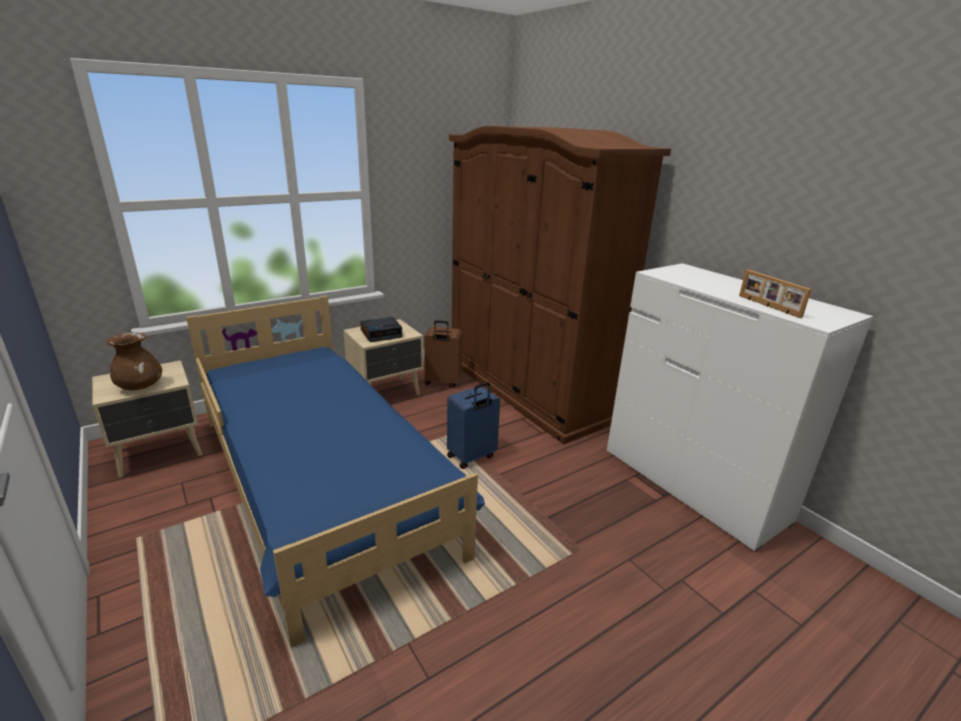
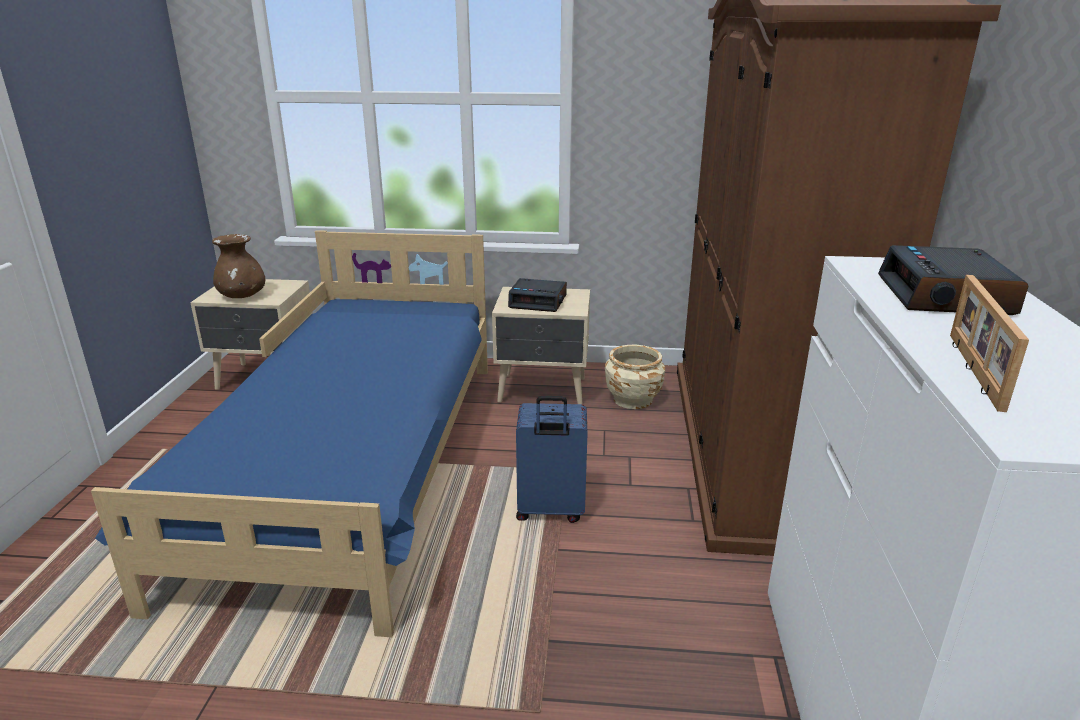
camera: 40 degrees right, 0 degrees up
brown suitcase [424,320,462,388] -> beige planter [605,345,665,409]
none -> alarm clock [878,245,1029,315]

